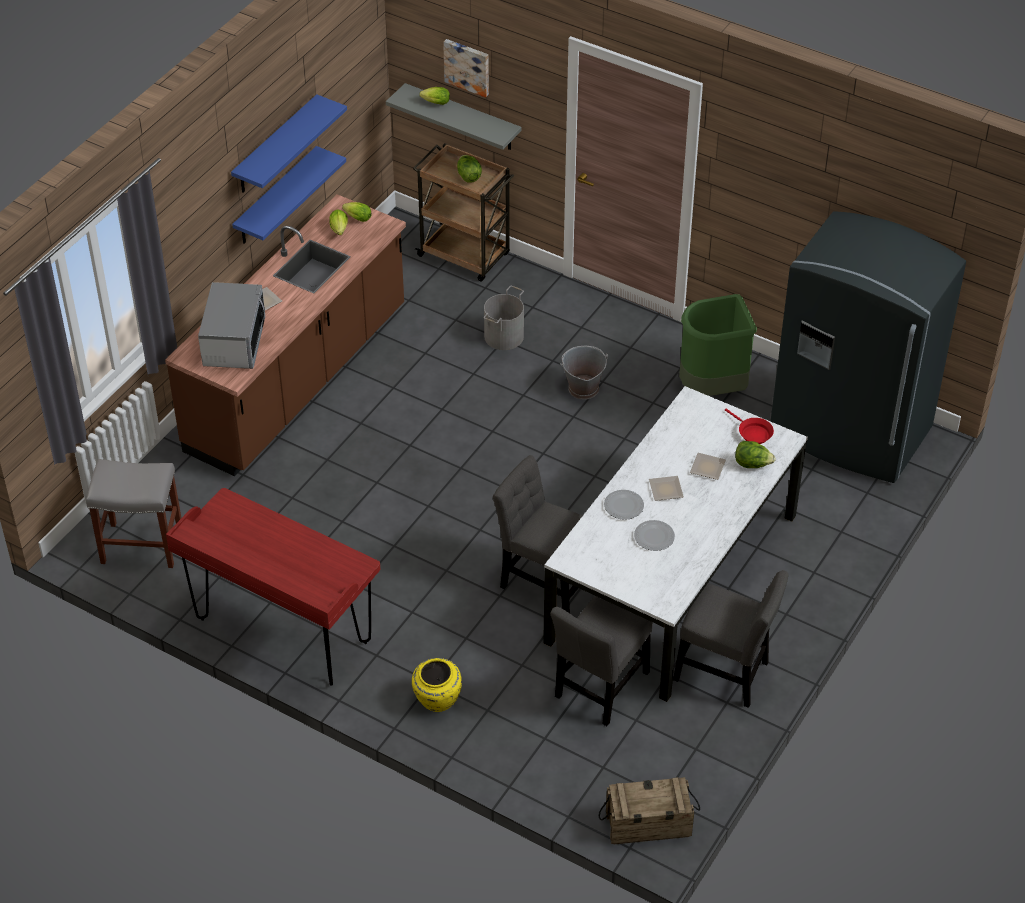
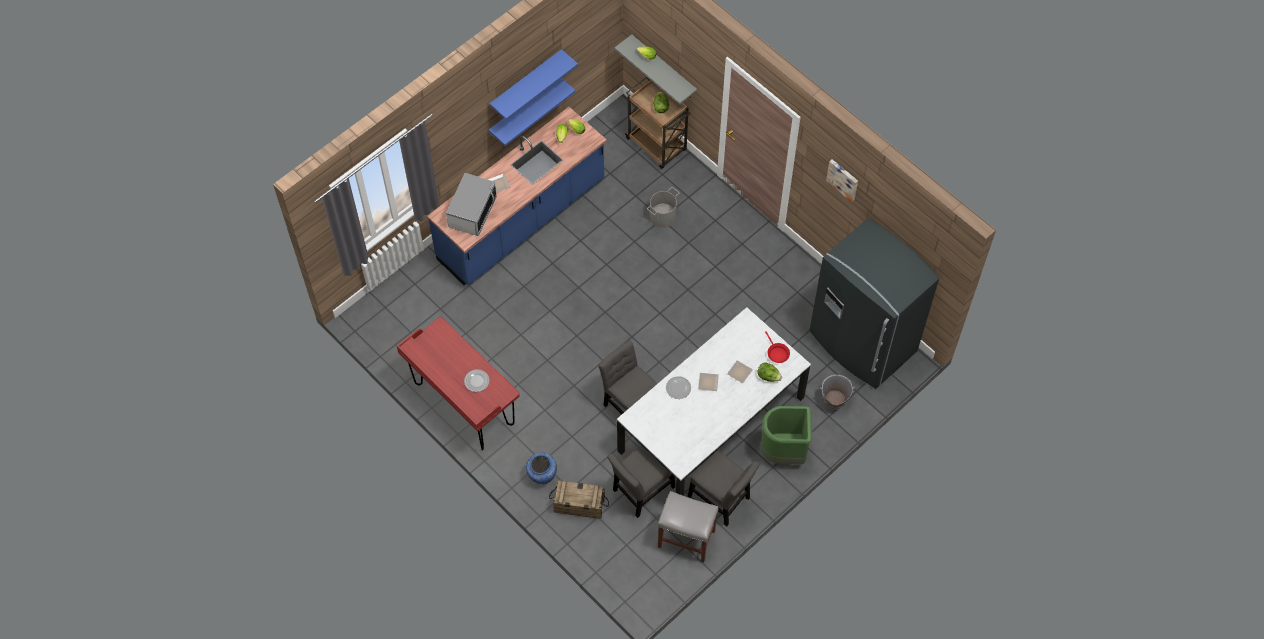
camera: 15 degrees right, 15 degrees up
grey stool [86,459,181,568] -> grey stool moved to [658,491,719,563]
brown counter [165,194,406,476] -> blue counter [427,107,607,286]
yellow vase [412,658,462,712] -> blue vase [526,453,557,484]
picture [443,39,489,97] -> picture moved to [826,159,858,202]
grey bucket [560,346,608,400] -> grey bucket moved to [820,375,855,410]
crate [599,777,700,844] -> crate moved to [549,480,609,519]
plate [634,520,675,551] -> plate moved to [464,369,489,392]
green trash can [679,294,757,396] -> green trash can moved to [761,406,812,465]

